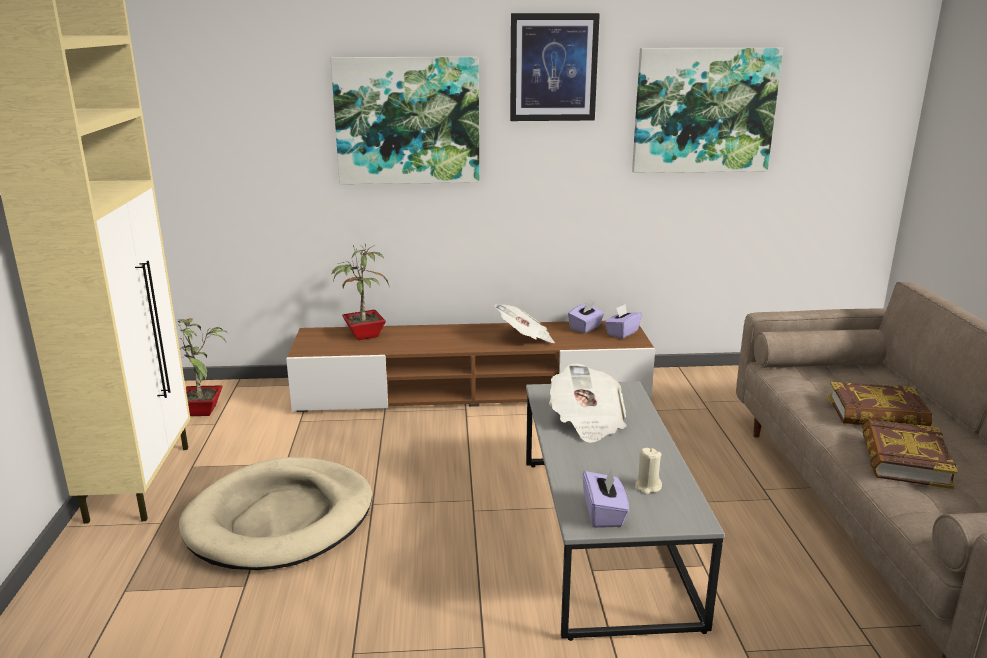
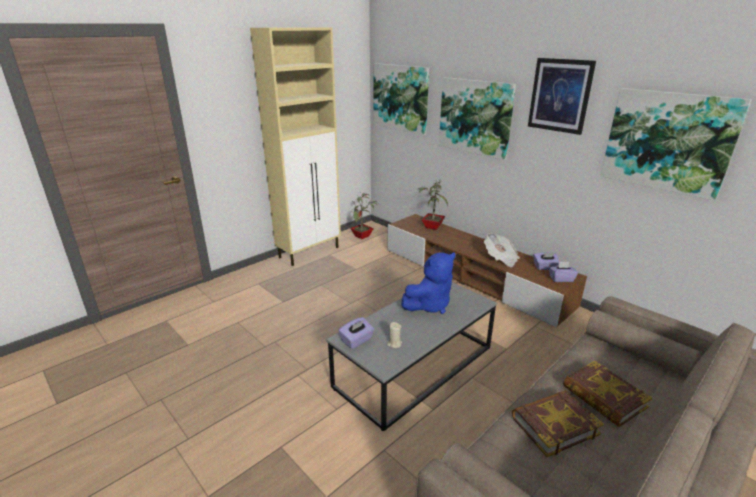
camera: 50 degrees right, 5 degrees up
beige dog bed [179,457,372,570] -> none
newspaper [549,363,626,443] -> blue plush toy [401,252,456,314]
none -> picture [373,63,429,135]

